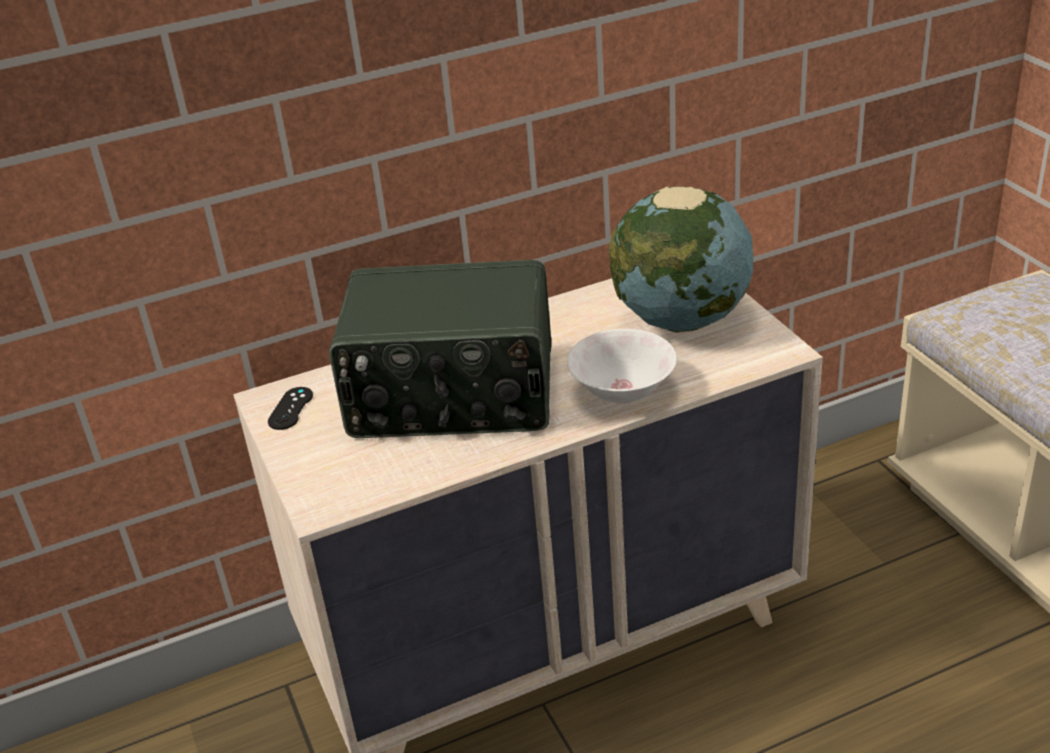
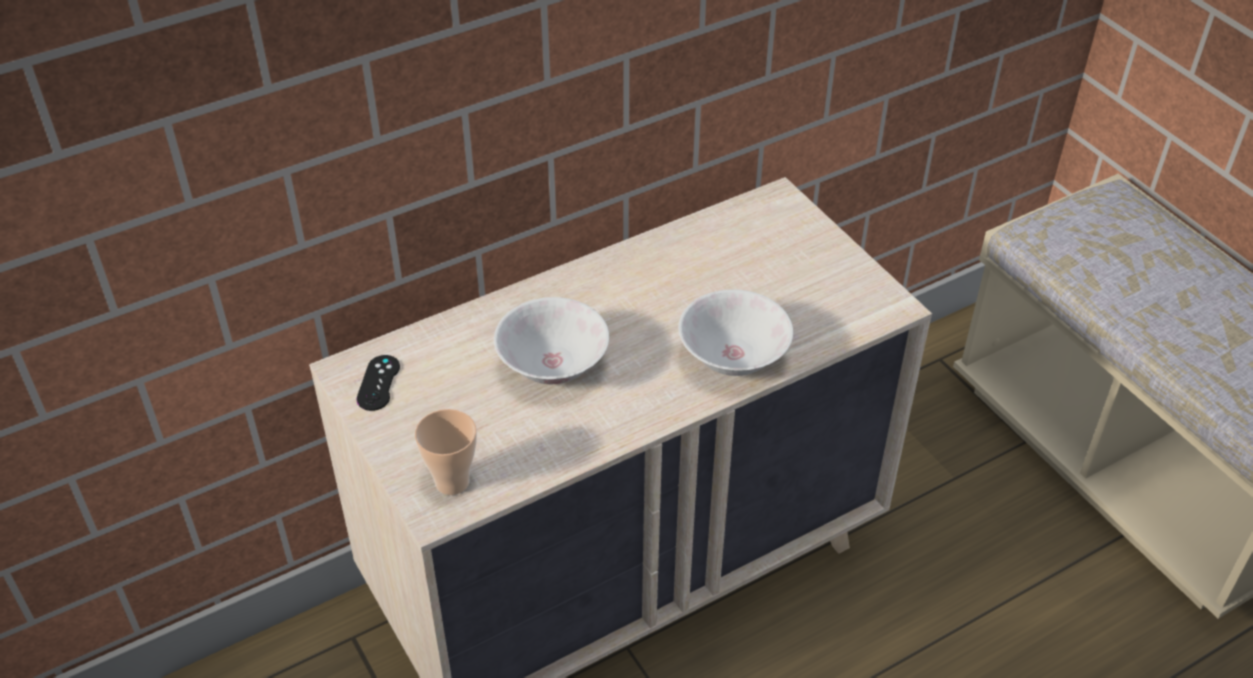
camera: 10 degrees left, 10 degrees up
radio [329,260,551,438] -> white bowl [494,297,609,384]
globe [609,186,753,333] -> none
none -> cup [415,409,477,495]

